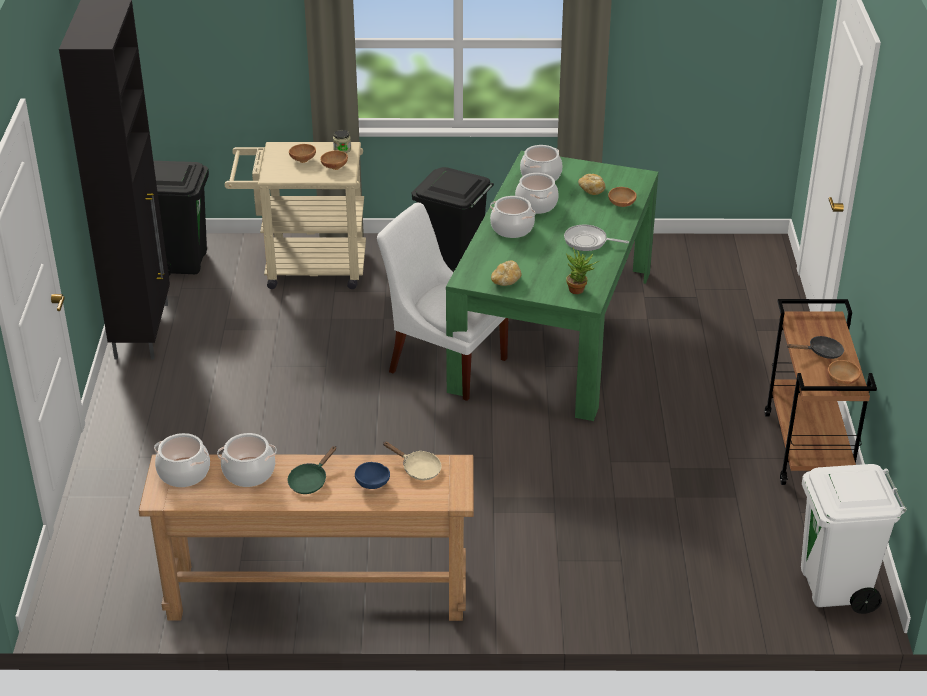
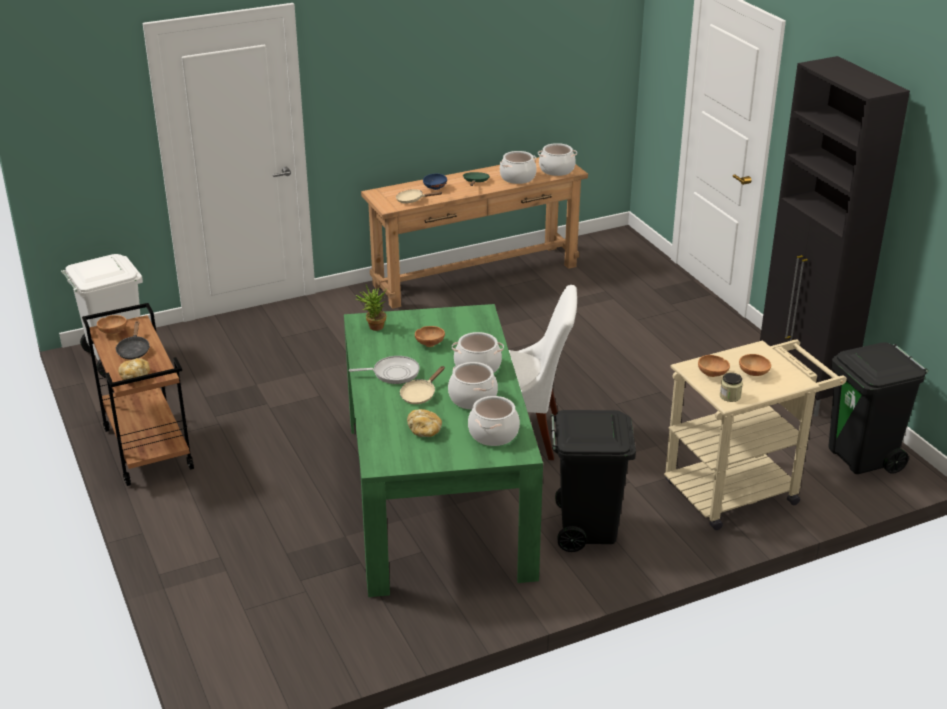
camera: 155 degrees right, 5 degrees down
bread [491,260,521,286] -> bread moved to [118,358,150,380]
brown bowl [608,187,637,207] -> brown bowl moved to [415,326,445,347]
black frying pan [786,336,844,359] -> black frying pan turned 60 degrees counterclockwise [115,321,150,360]
none -> beige frying pan [400,366,445,404]

